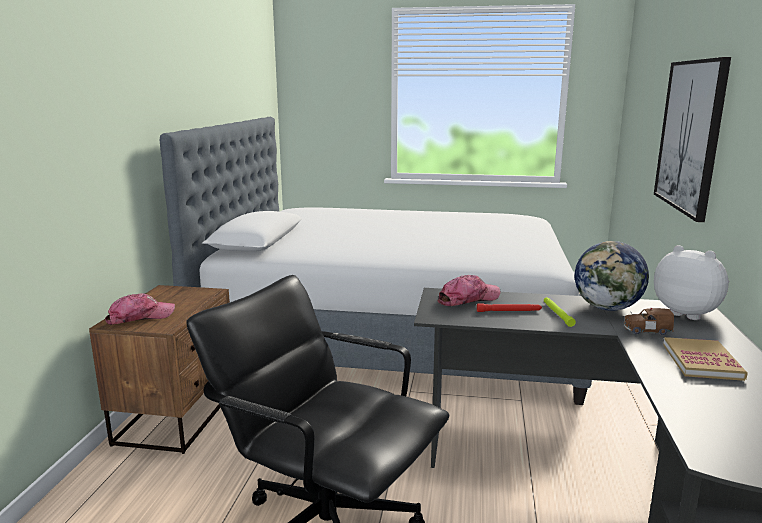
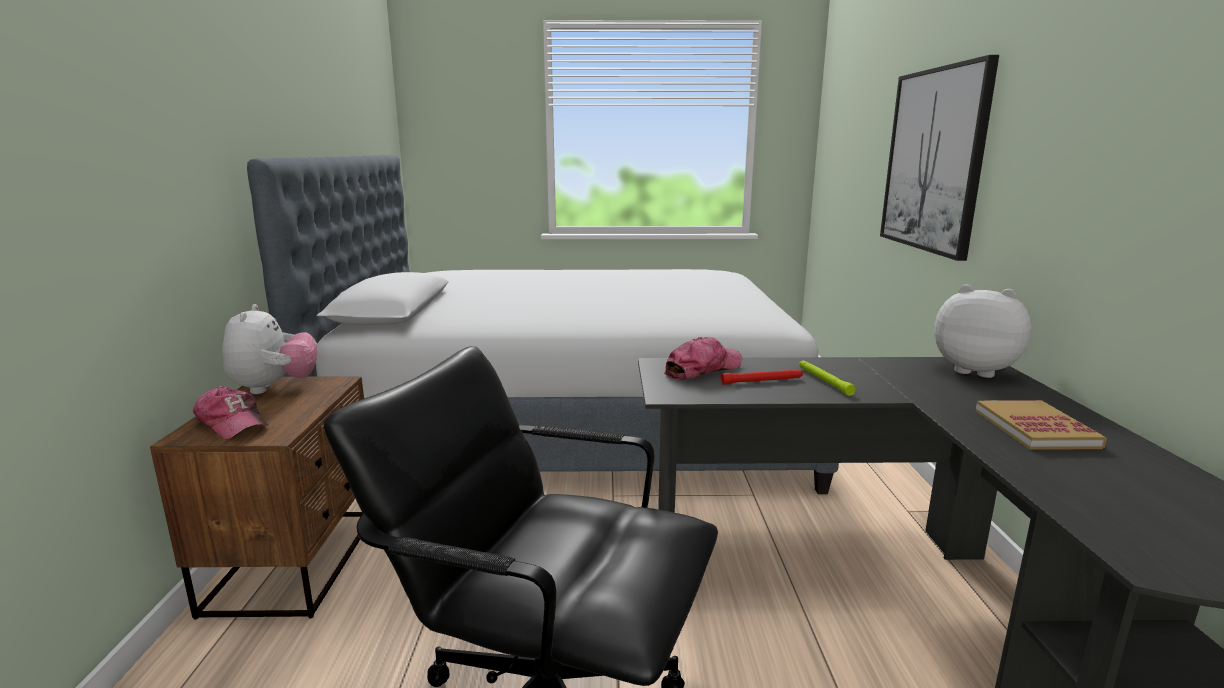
camera: 10 degrees left, 0 degrees up
cap [105,293,175,325] -> cap turned 75 degrees clockwise [193,386,269,439]
globe [575,241,649,311] -> none
brown toy car [624,308,674,335] -> none
none -> plush toy [222,304,318,394]

